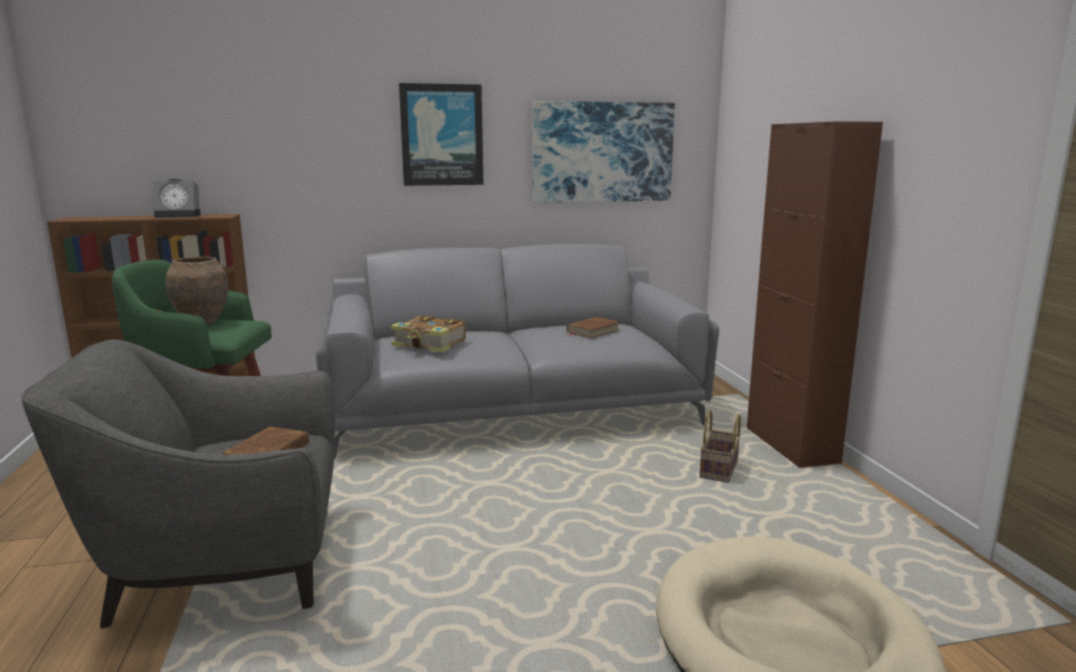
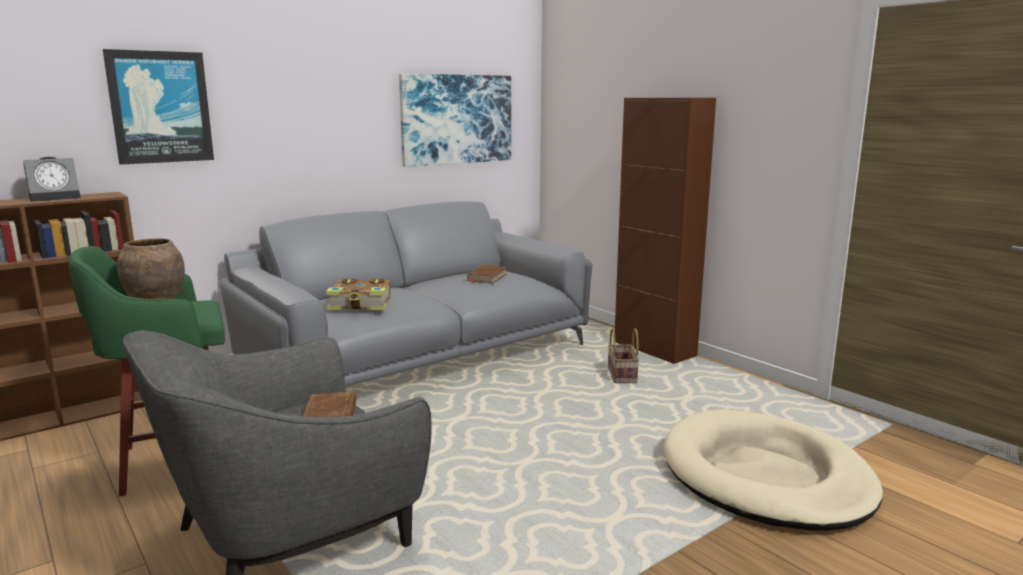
camera: 25 degrees left, 0 degrees up
picture [399,83,483,186] -> picture moved to [103,49,214,165]

